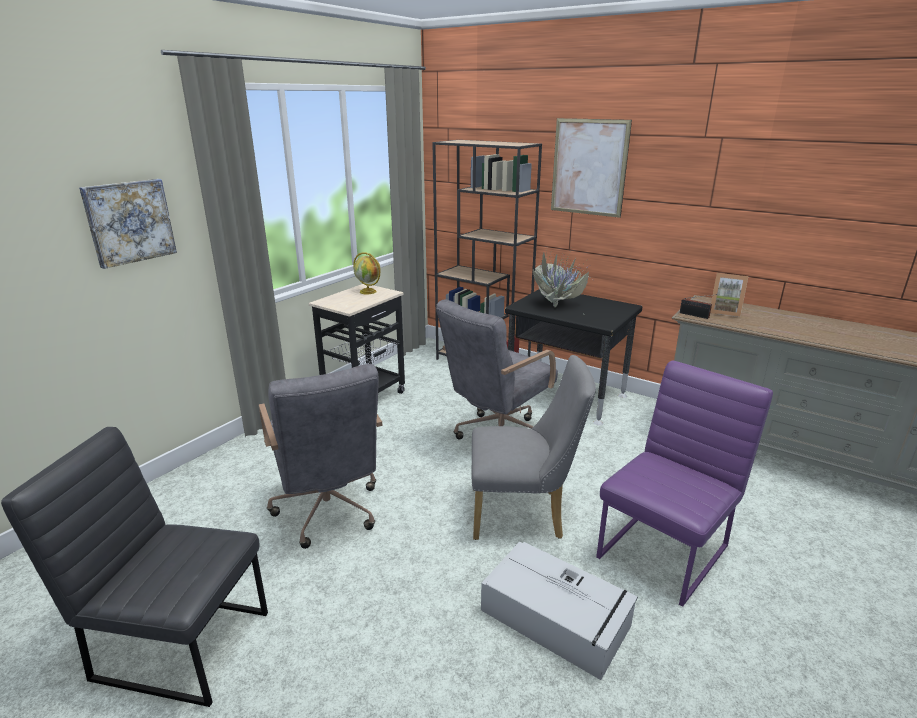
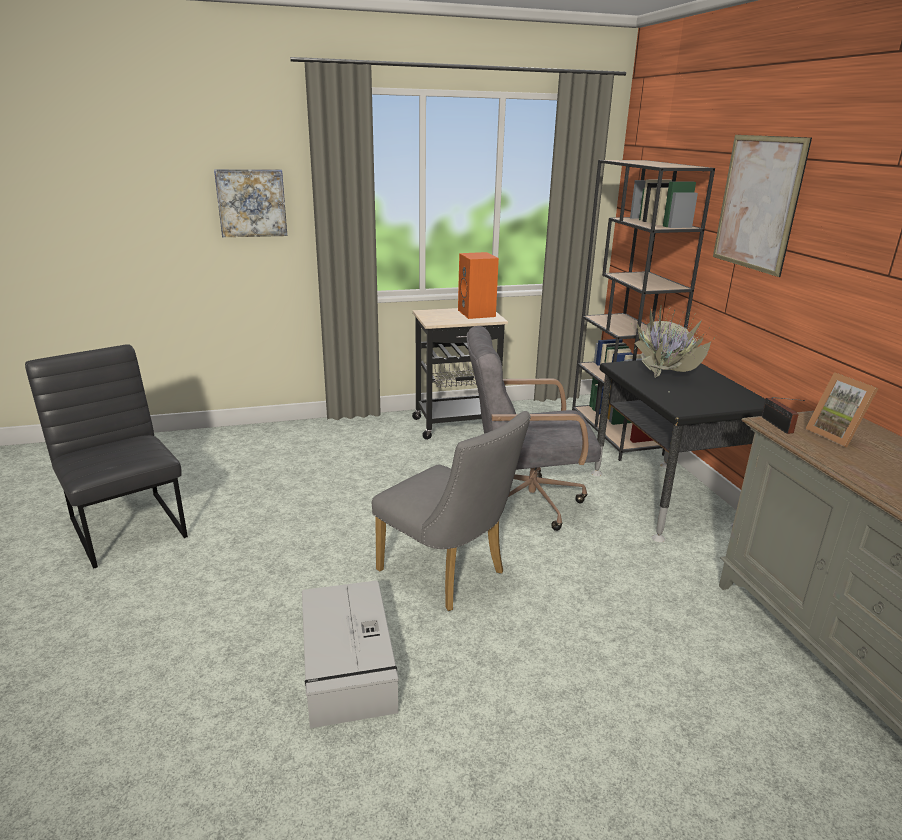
camera: 40 degrees right, 0 degrees up
grey office chair [259,364,382,549] -> none
globe [353,252,380,294] -> orange speaker [458,252,499,319]
purple chair [596,361,773,607] -> none

